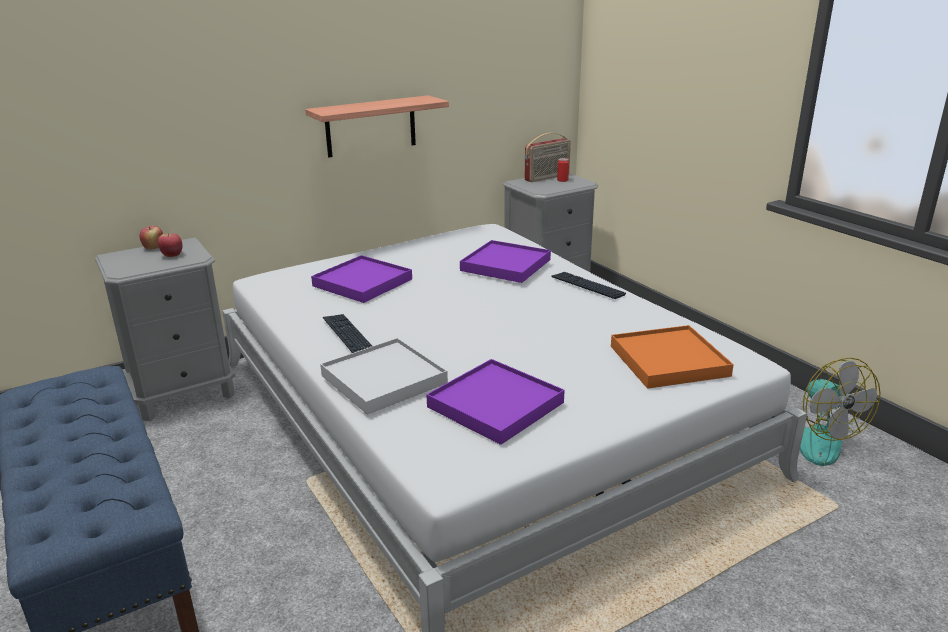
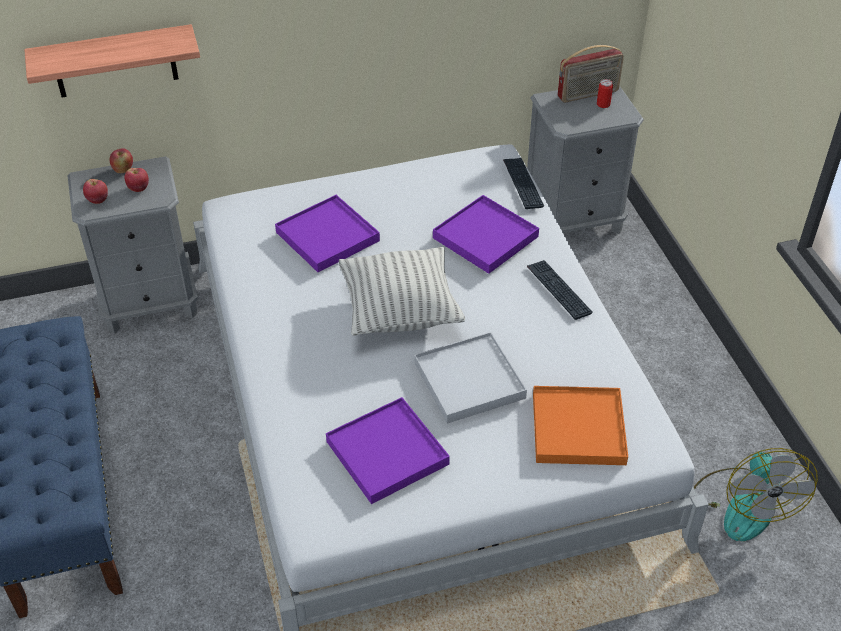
camera: 15 degrees right, 20 degrees up
shelf [305,95,449,157] -> shelf moved to [24,24,200,97]
white tray [320,338,448,415] -> white tray moved to [414,332,527,424]
keyboard [323,314,372,353] -> keyboard moved to [503,158,544,209]
none -> apple [83,179,108,204]
none -> pillow [339,247,465,336]

